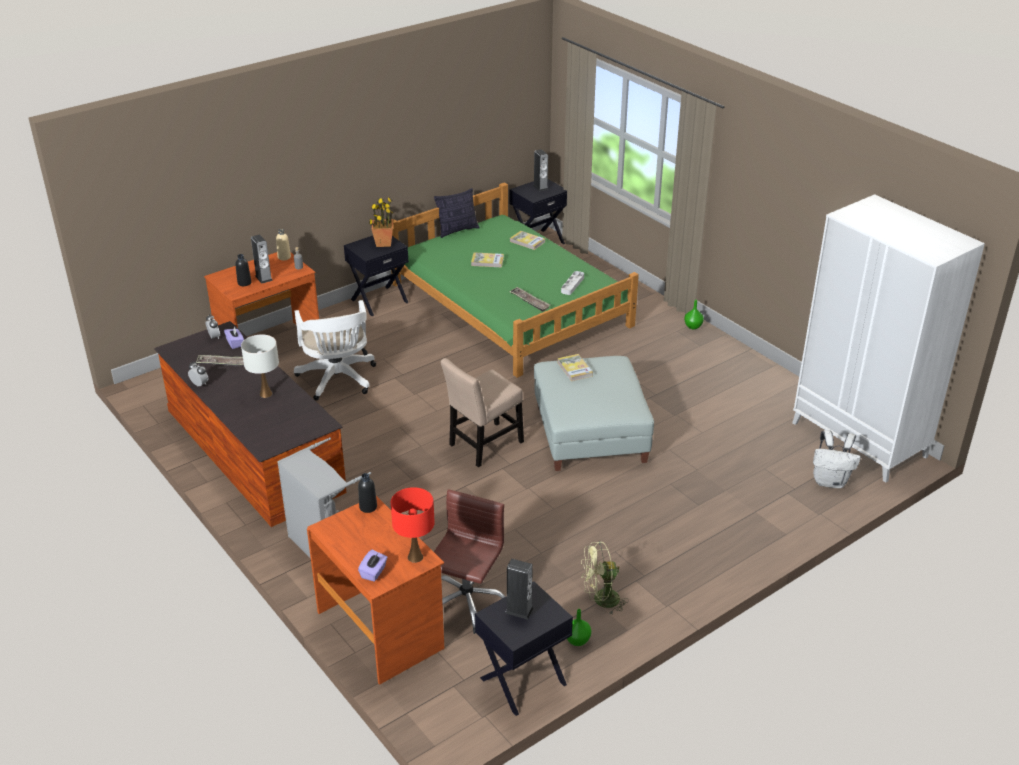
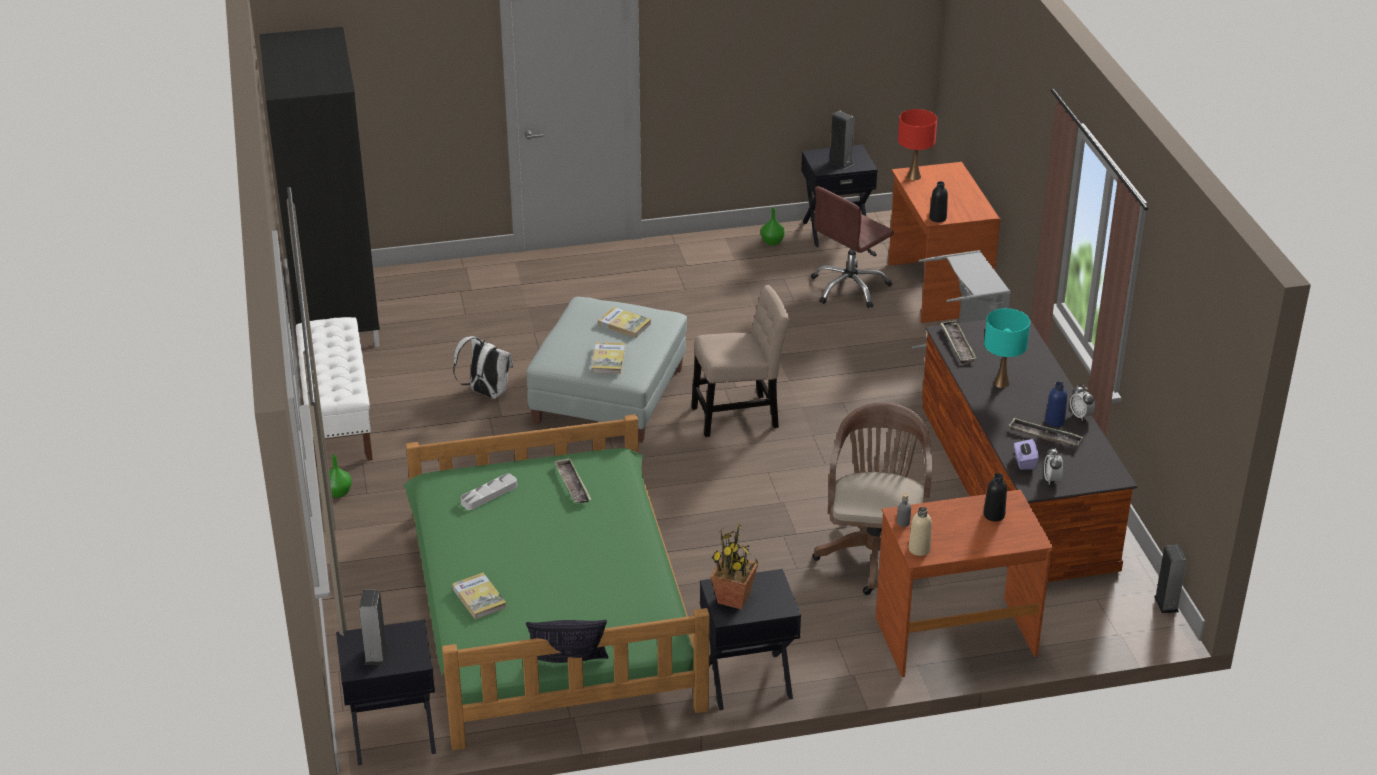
camera: 155 degrees left, 0 degrees up
white table lamp [241,335,279,398] -> turquoise table lamp [984,308,1030,388]
speaker [251,235,273,284] -> speaker moved to [1154,545,1187,614]
white office chair [294,300,376,400] -> brown office chair [812,402,932,595]
purple tissue box [358,550,388,582] -> none
book [471,252,504,267] -> book moved to [598,307,651,338]
green fan [581,541,629,615] -> none
white wardrobe [792,194,985,482] -> black wardrobe [259,27,380,347]
white backpack [813,430,861,488] -> white backpack moved to [453,336,513,399]
none -> white bench [296,317,373,467]
none -> tray [941,320,977,364]
none -> blue bottle [1045,382,1067,427]

